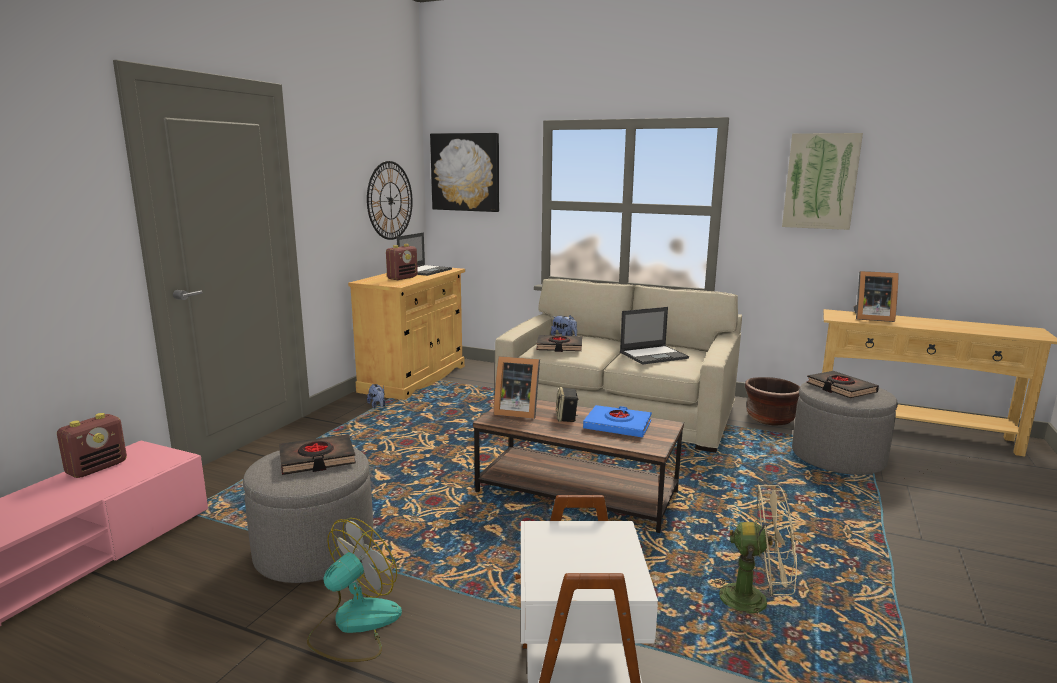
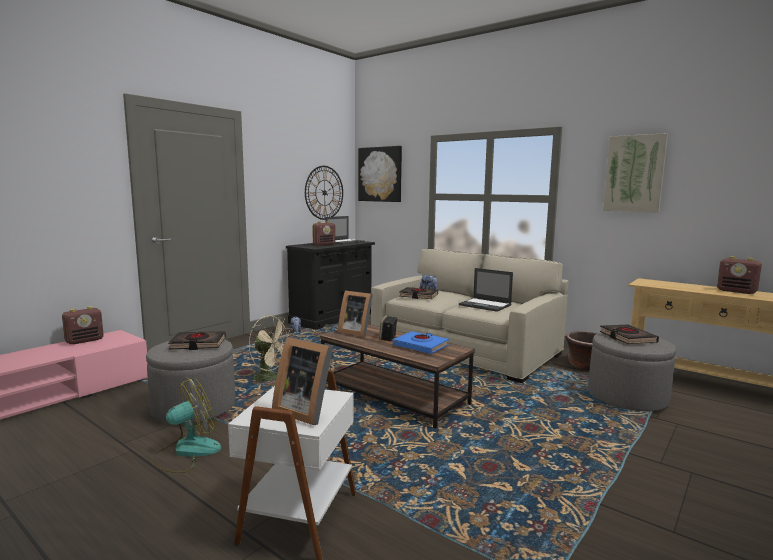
camera: 15 degrees right, 5 degrees down
beige cabinet [348,268,465,400] -> black cabinet [286,241,375,330]
laptop [620,307,689,364] -> laptop turned 45 degrees clockwise [459,268,513,312]
beige fan [711,485,797,615] -> beige fan moved to [249,316,293,382]
picture frame [853,271,898,322] -> picture frame moved to [272,337,333,425]
none -> radio [717,256,762,294]

